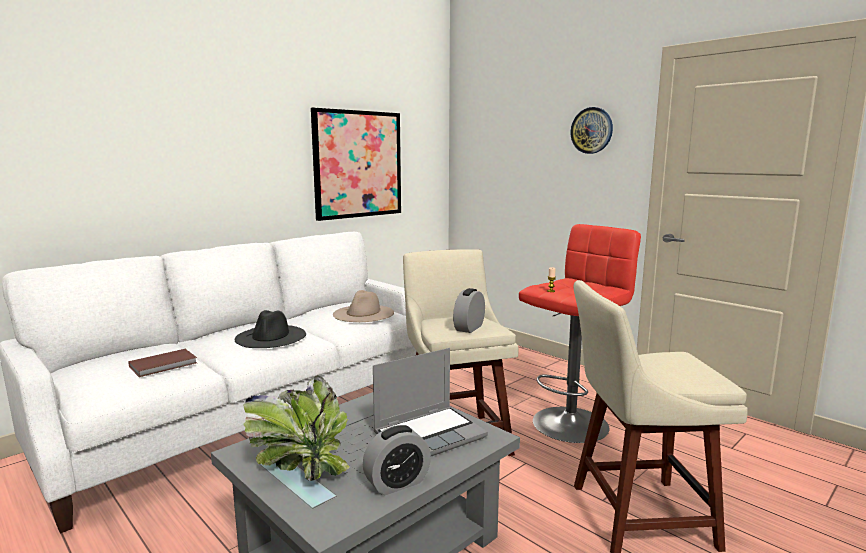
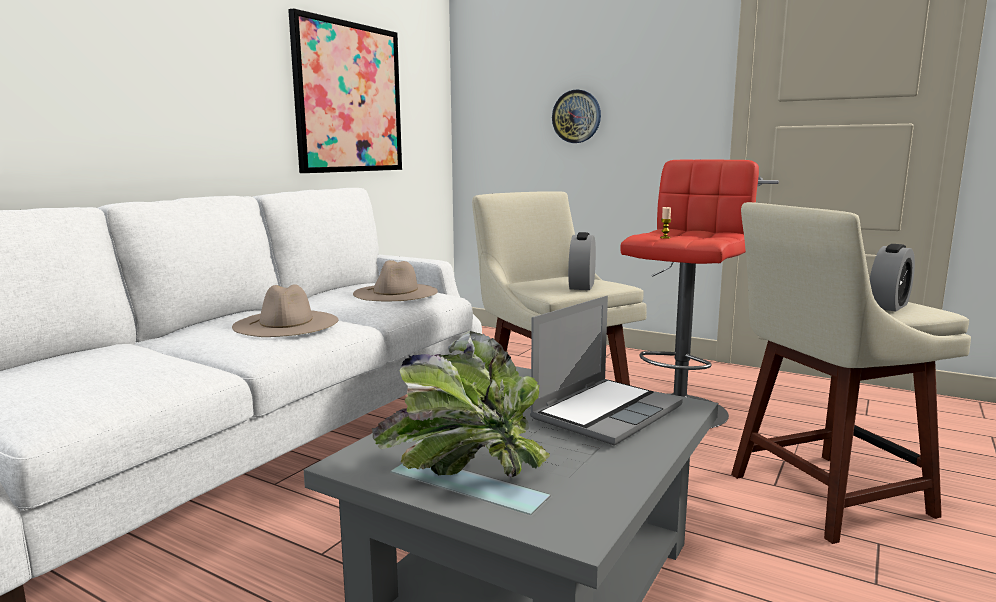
camera: 15 degrees left, 0 degrees up
brown book [128,349,197,377] -> none
black hat [235,310,306,348] -> beige hat [232,284,338,337]
alarm clock [363,425,431,495] -> alarm clock moved to [870,244,915,312]
wall clock [570,107,613,154] -> wall clock moved to [552,90,601,143]

